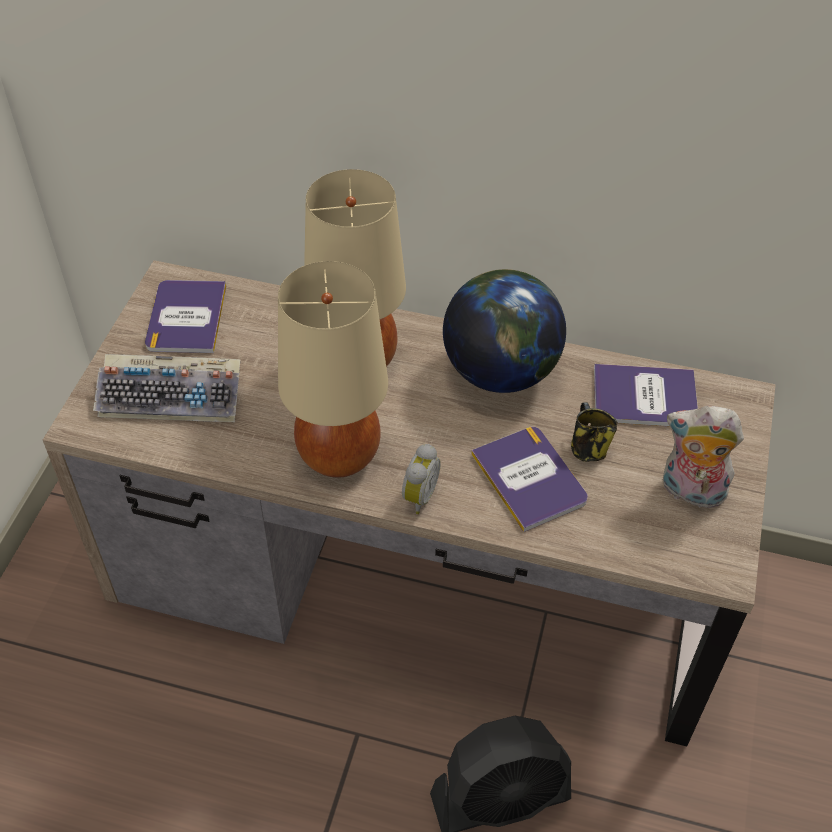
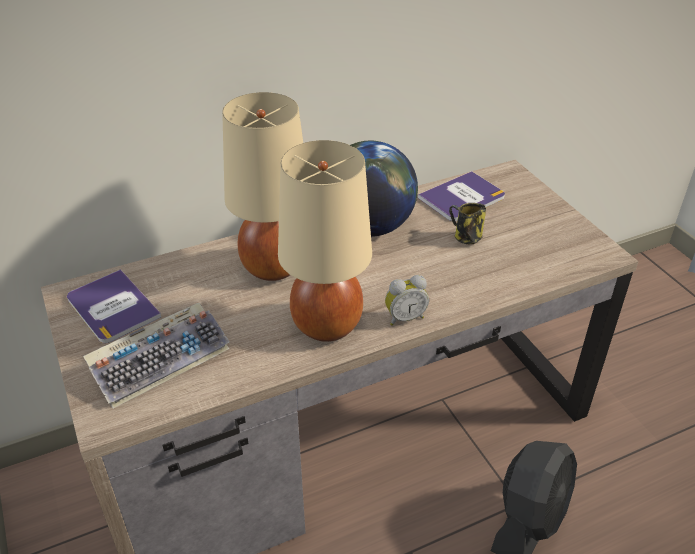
camera: 40 degrees left, 10 degrees down
alarm clock [402,444,441,514] -> alarm clock turned 90 degrees clockwise [385,275,429,326]
book [471,427,588,532] -> none
plush toy [663,406,744,508] -> none

